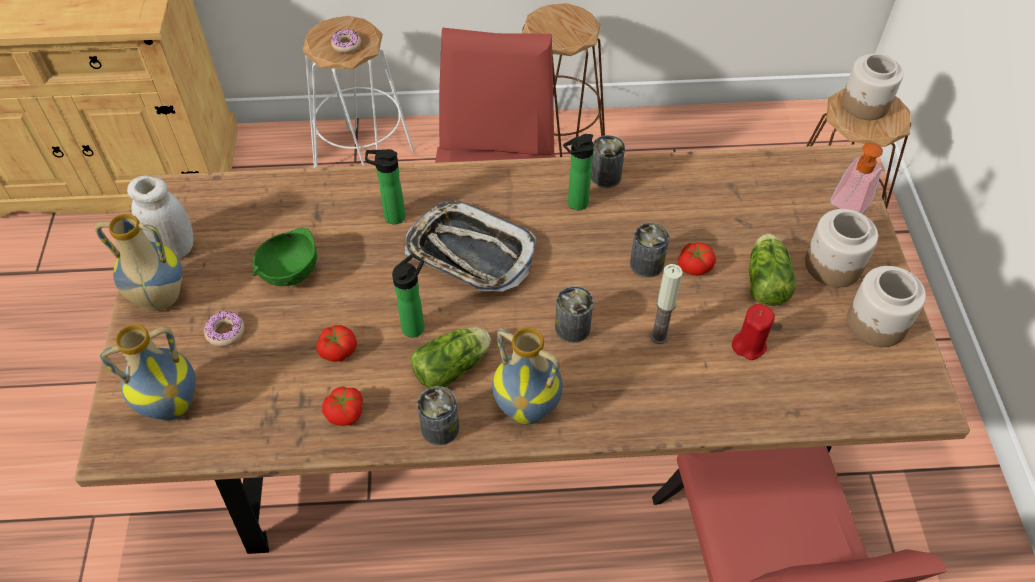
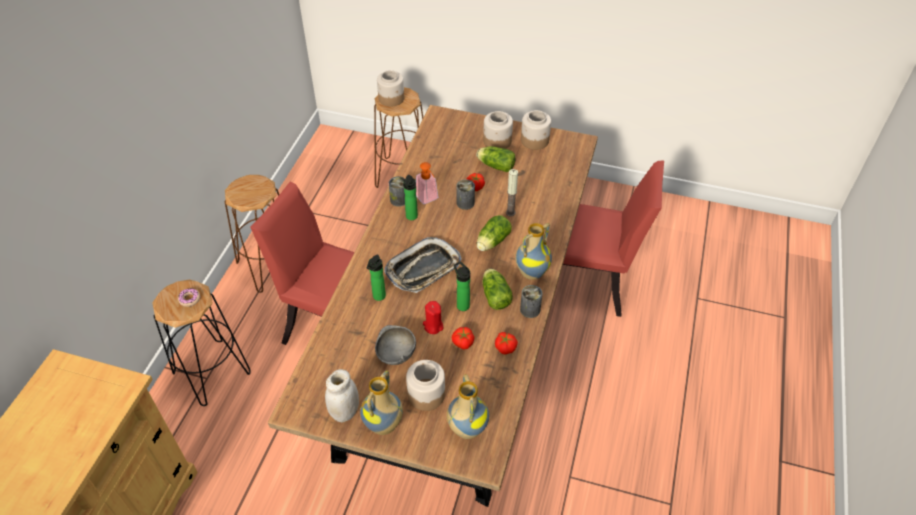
camera: 70 degrees left, 5 degrees down
donut [204,311,245,347] -> jar [406,360,445,411]
green bowl [253,228,317,286] -> grey bowl [375,325,416,365]
white stool [302,16,414,168] -> black stool [152,280,251,406]
can [555,286,593,343] -> lettuce [477,215,512,251]
red candle [732,304,775,360] -> red candle moved to [423,301,444,334]
soap dispenser [831,143,883,213] -> soap dispenser moved to [416,162,438,204]

